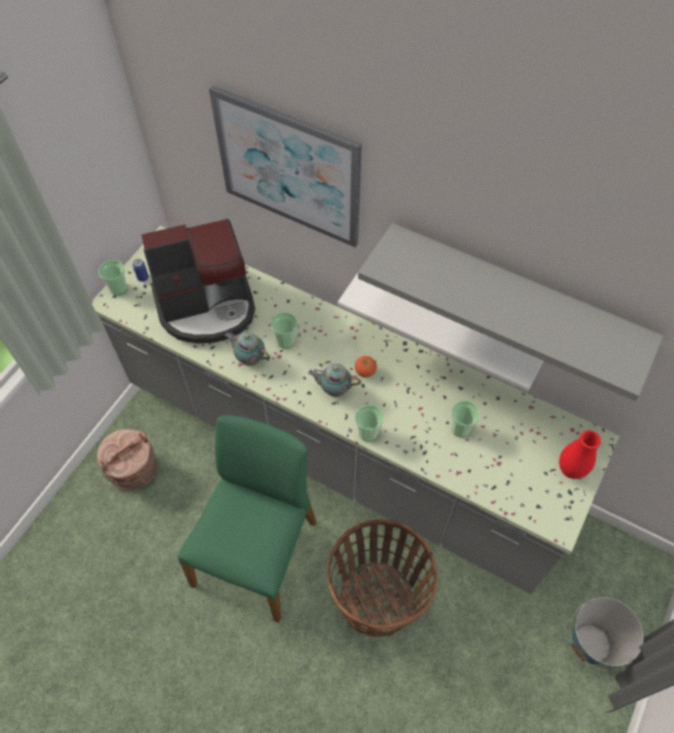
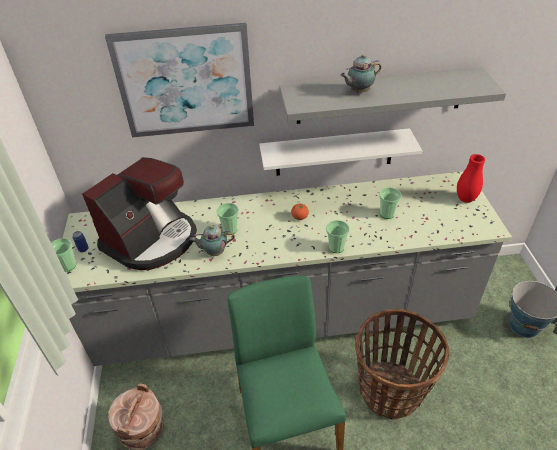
camera: 35 degrees left, 15 degrees down
teapot [308,363,361,397] -> teapot moved to [340,54,381,93]

